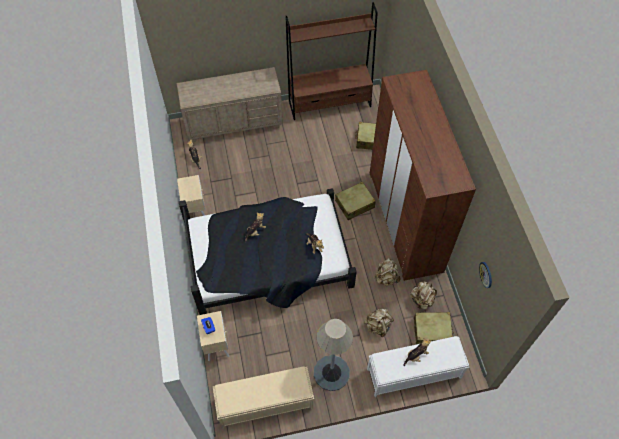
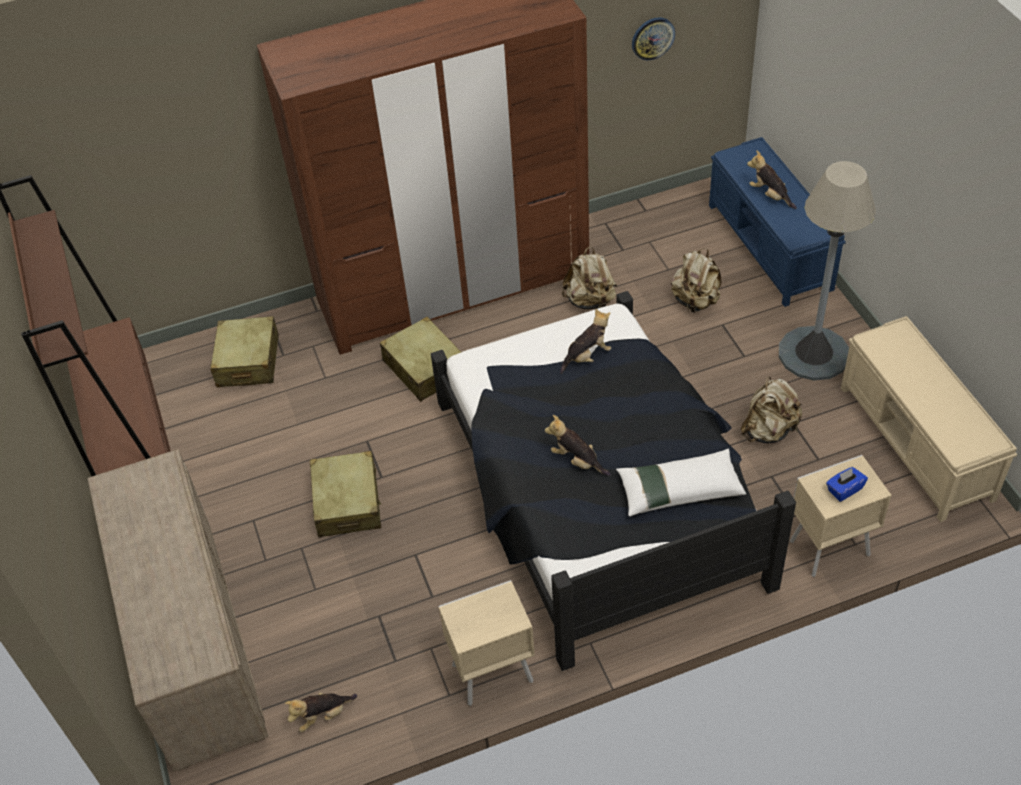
camera: 95 degrees left, 10 degrees down
white bench [367,336,470,397] -> blue bench [709,137,846,307]
beige backpack [410,281,437,310] -> beige backpack moved to [741,377,802,443]
beige suitcase [414,312,454,345] -> beige suitcase moved to [310,451,381,537]
none -> white pillow [616,449,746,517]

